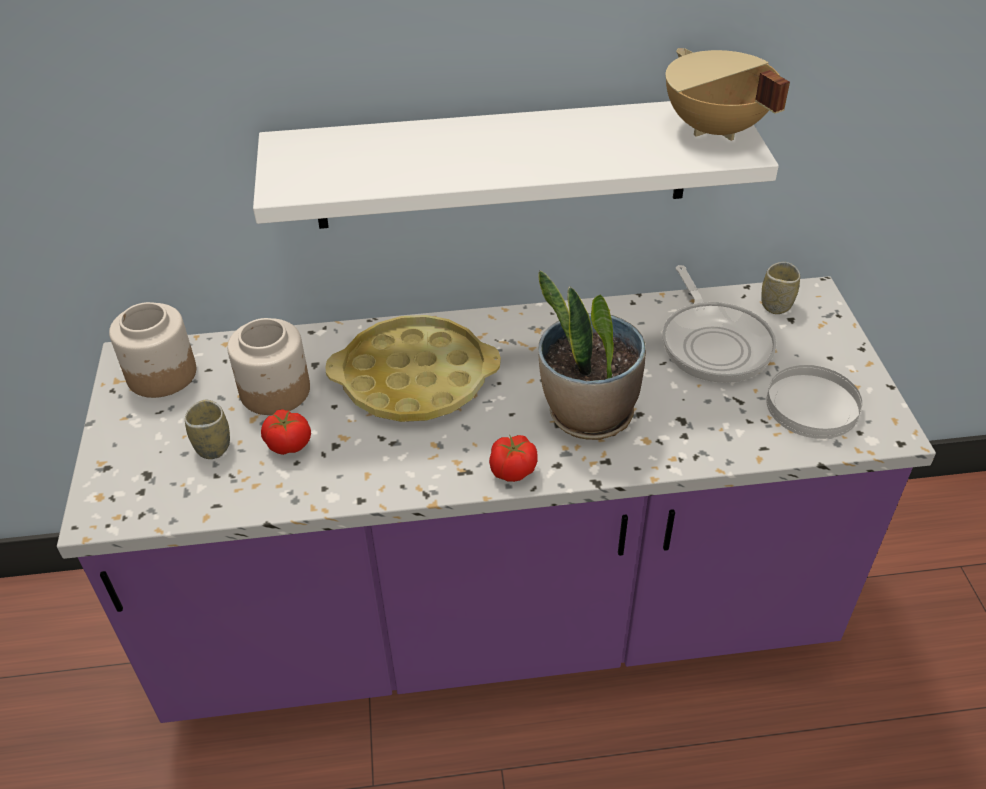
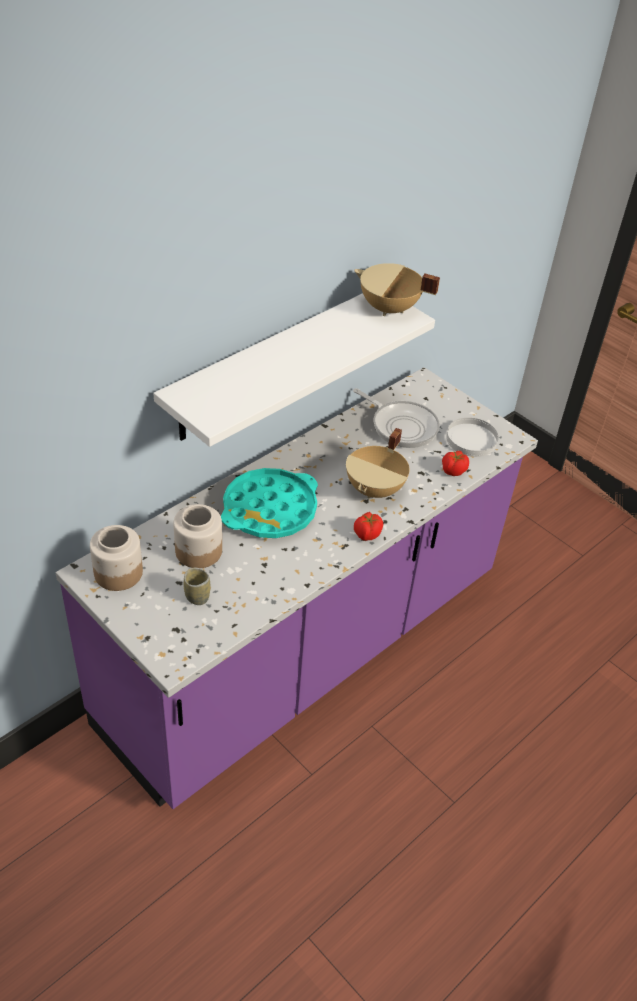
camera: 40 degrees left, 0 degrees up
tomato [261,409,311,455] -> tomato moved to [442,451,469,476]
yellow tray [326,315,501,422] -> turquoise tray [221,468,318,538]
potted plant [538,271,646,440] -> beige cooking pot [346,428,410,499]
cup [761,262,800,314] -> none

